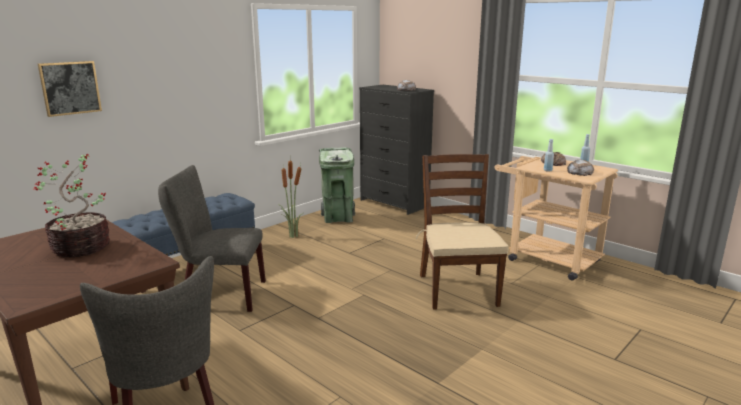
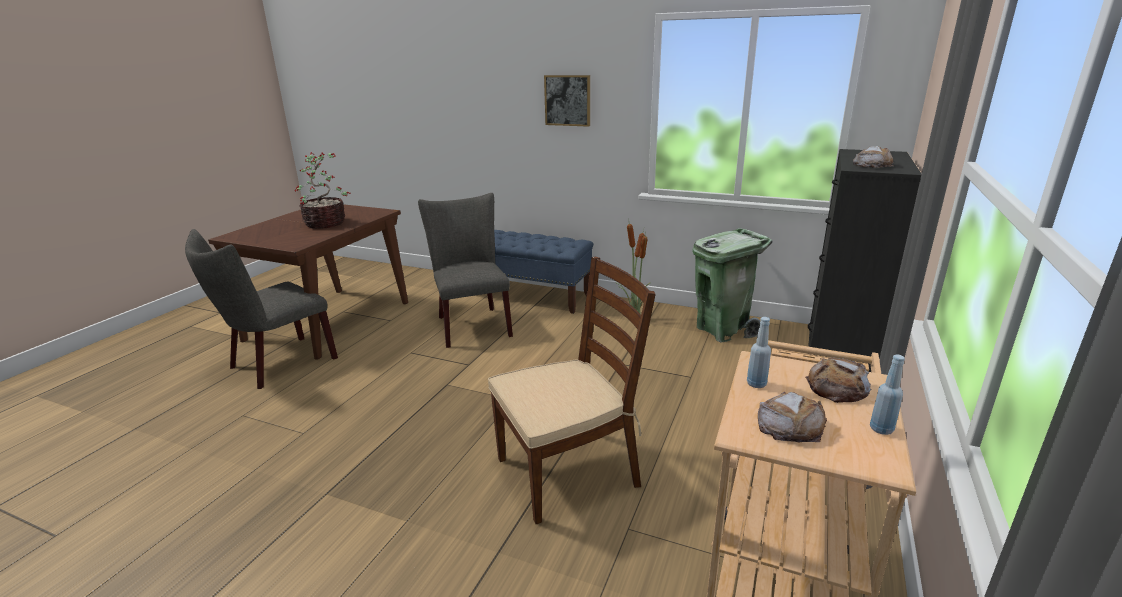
camera: 70 degrees right, 5 degrees up
picture [38,61,102,117] -> picture moved to [544,75,590,127]

